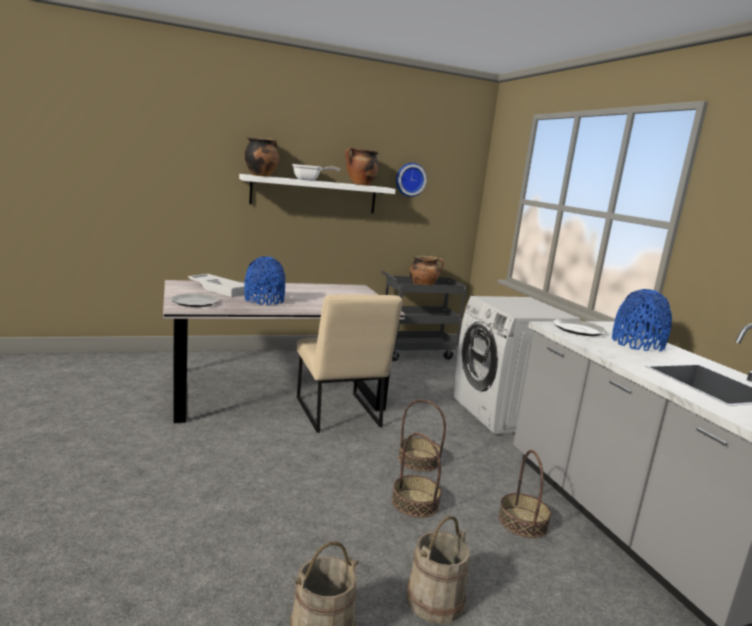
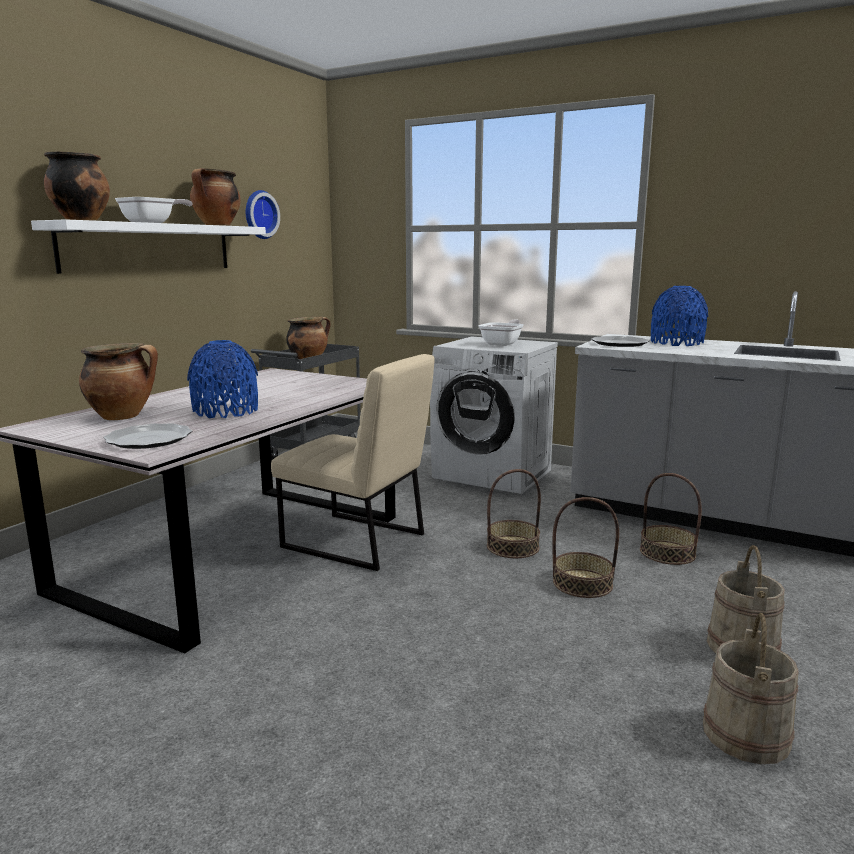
camera: 40 degrees left, 0 degrees up
white tray [188,274,245,297] -> cooking pot [79,343,158,420]
none -> frying pan [478,319,524,346]

